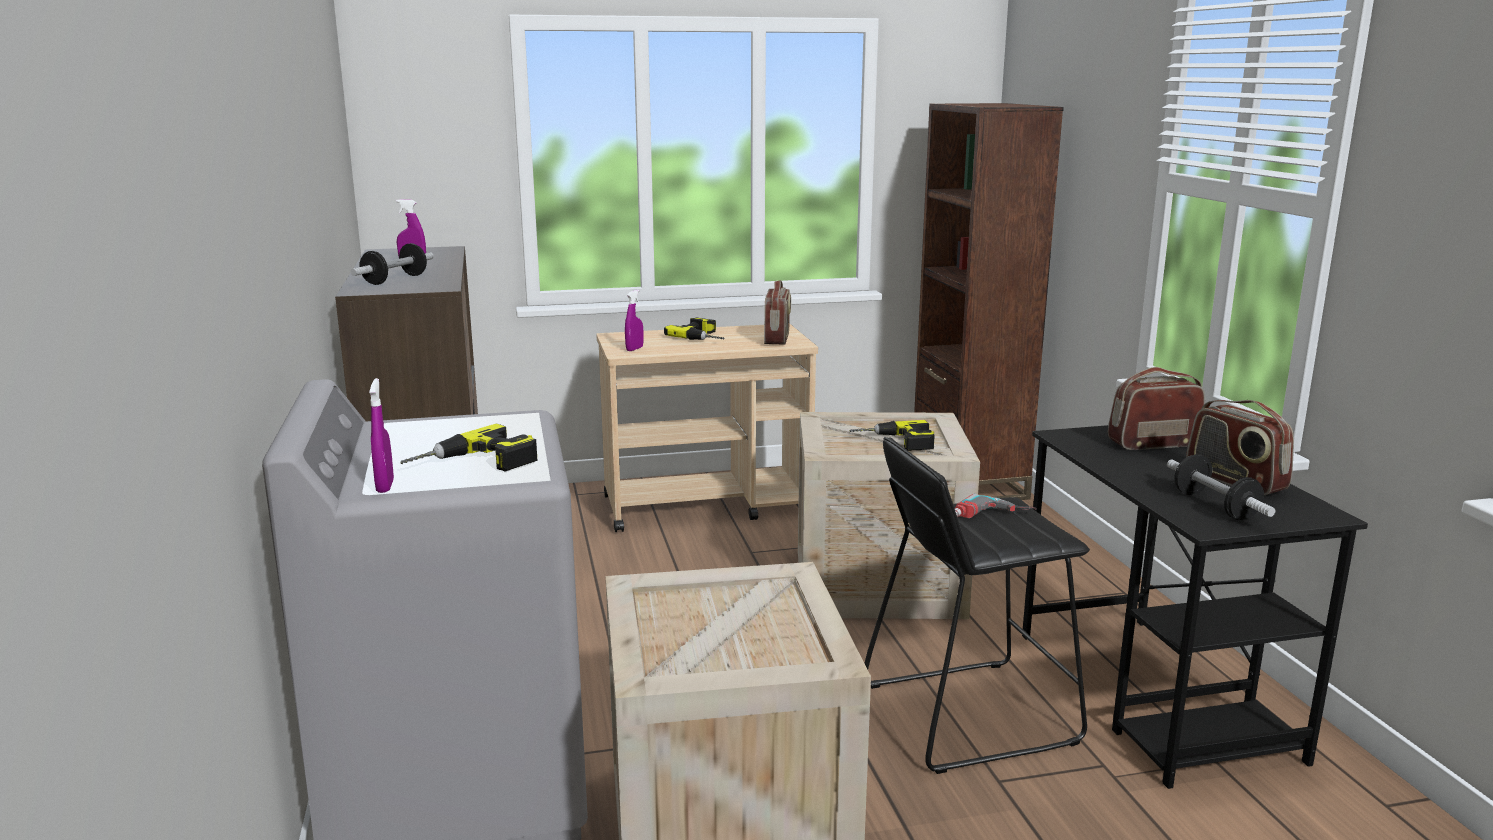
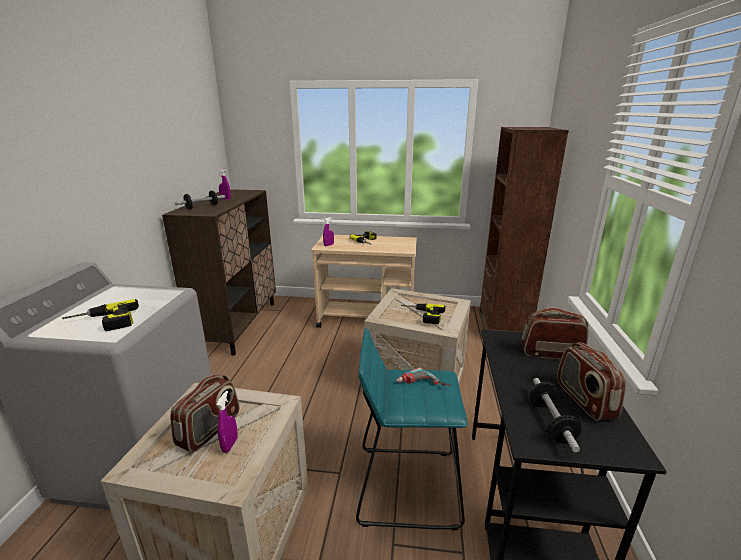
camera: 20 degrees right, 5 degrees up
purple spray bottle [369,378,394,493] -> purple spray bottle moved to [216,391,238,453]
radio [764,280,791,345] -> radio moved to [170,374,239,453]
black stool [865,437,1090,774] -> turquoise stool [356,328,468,531]

